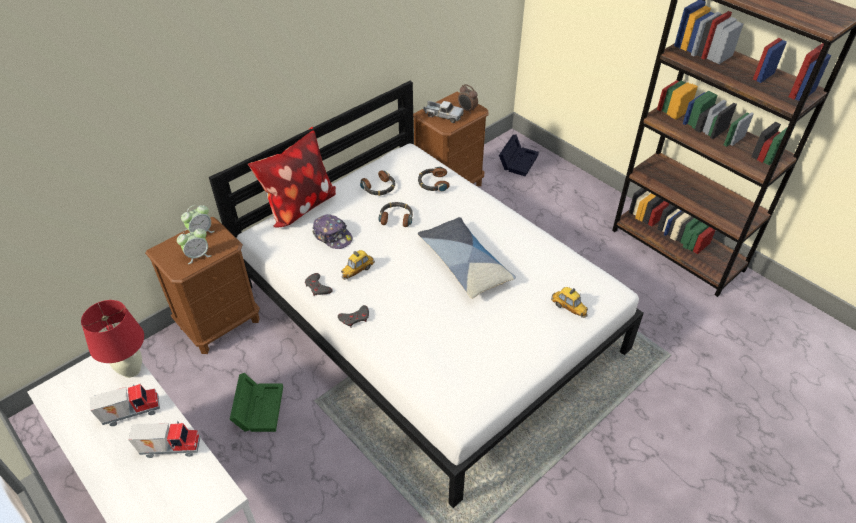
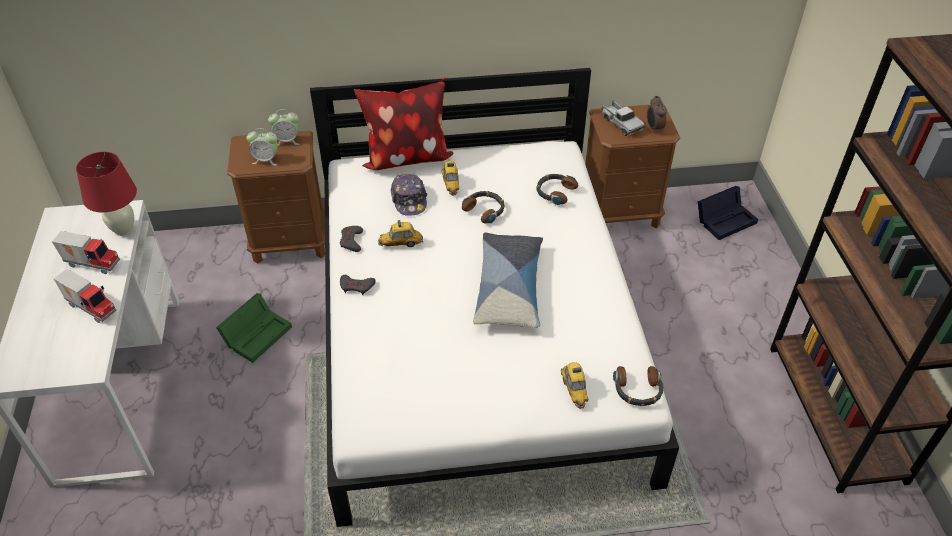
camera: 35 degrees right, 0 degrees up
headphones [360,171,395,196] -> headphones moved to [613,366,663,406]
none -> toy car [442,161,459,196]

